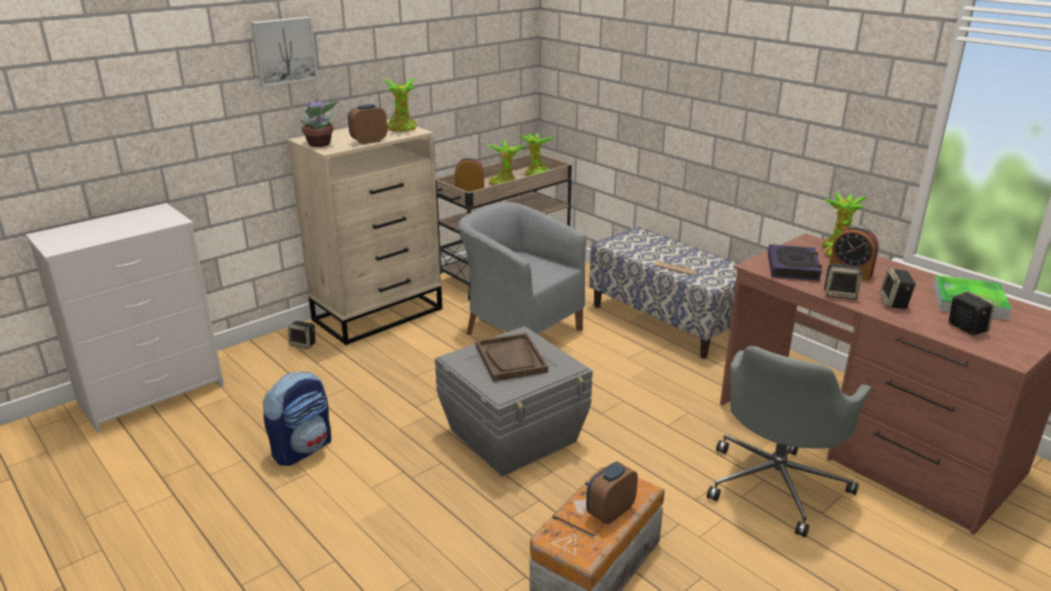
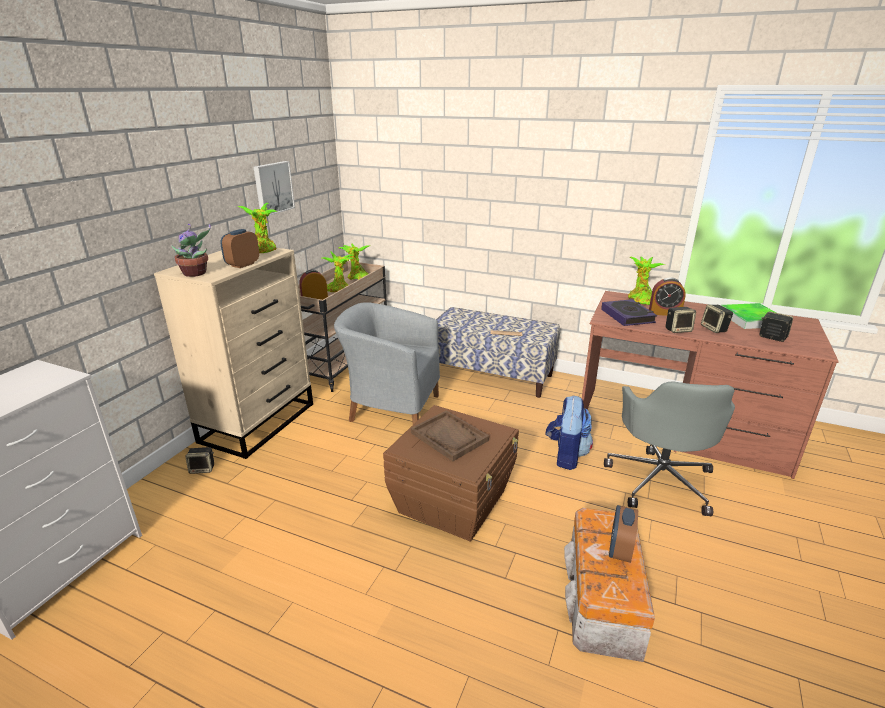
camera: 25 degrees left, 0 degrees up
picture [250,17,318,87] -> picture moved to [254,161,295,216]
backpack [263,371,331,466] -> backpack moved to [545,396,593,470]
grey storage box [435,326,593,477] -> brown storage box [383,405,519,542]

